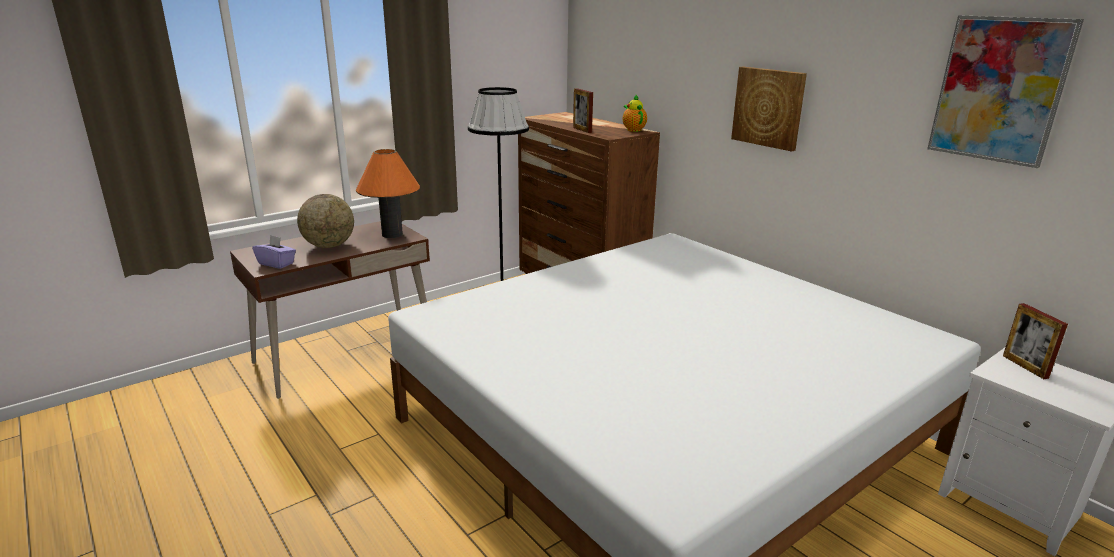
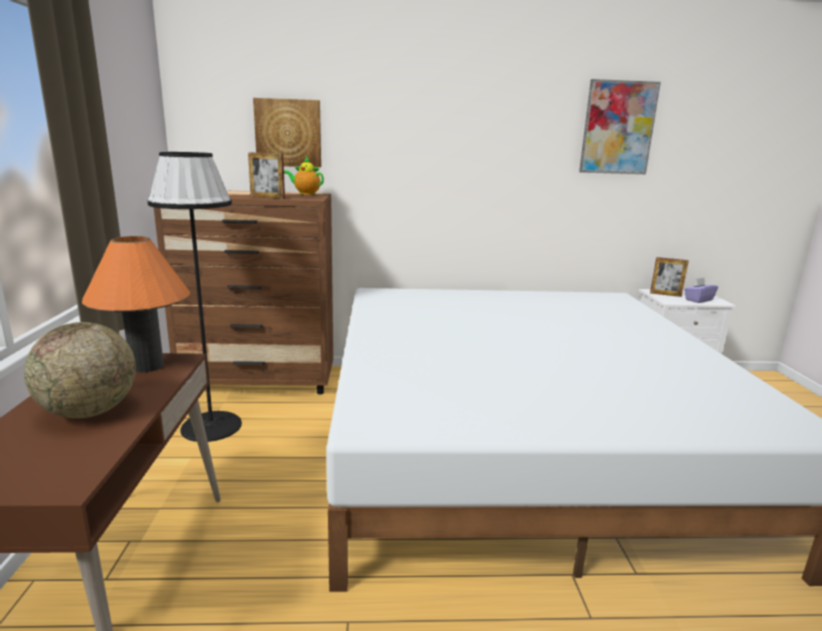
camera: 55 degrees left, 5 degrees down
purple tissue box [252,235,296,269] -> purple tissue box moved to [684,277,718,303]
picture [731,67,807,152] -> picture moved to [253,98,321,167]

